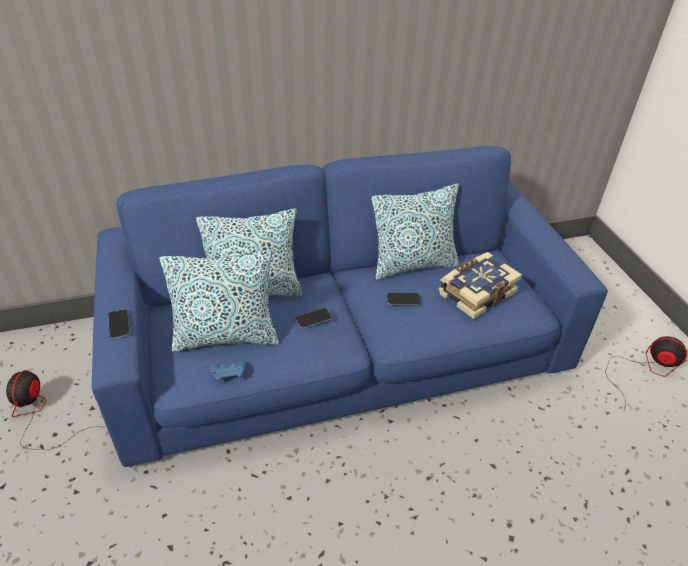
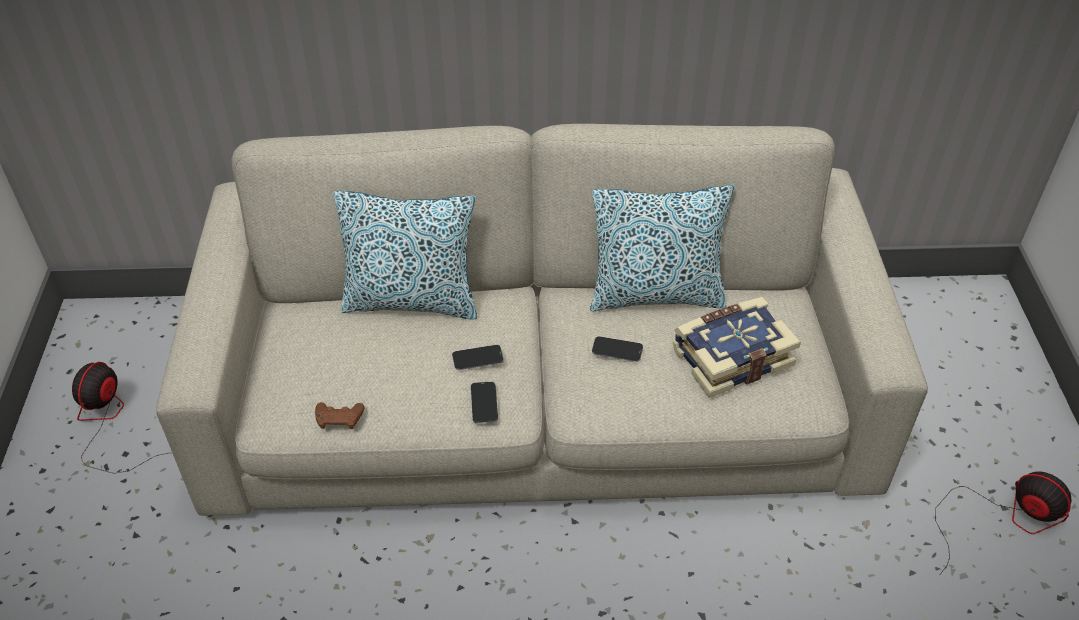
camera: 15 degrees right, 5 degrees up
blue sofa [92,146,608,467] -> beige sofa [156,124,928,516]
phone [108,309,130,339] -> phone moved to [471,382,498,424]
pillow [159,249,279,352] -> none
blue game controller [210,360,246,382] -> brown game controller [315,402,364,429]

